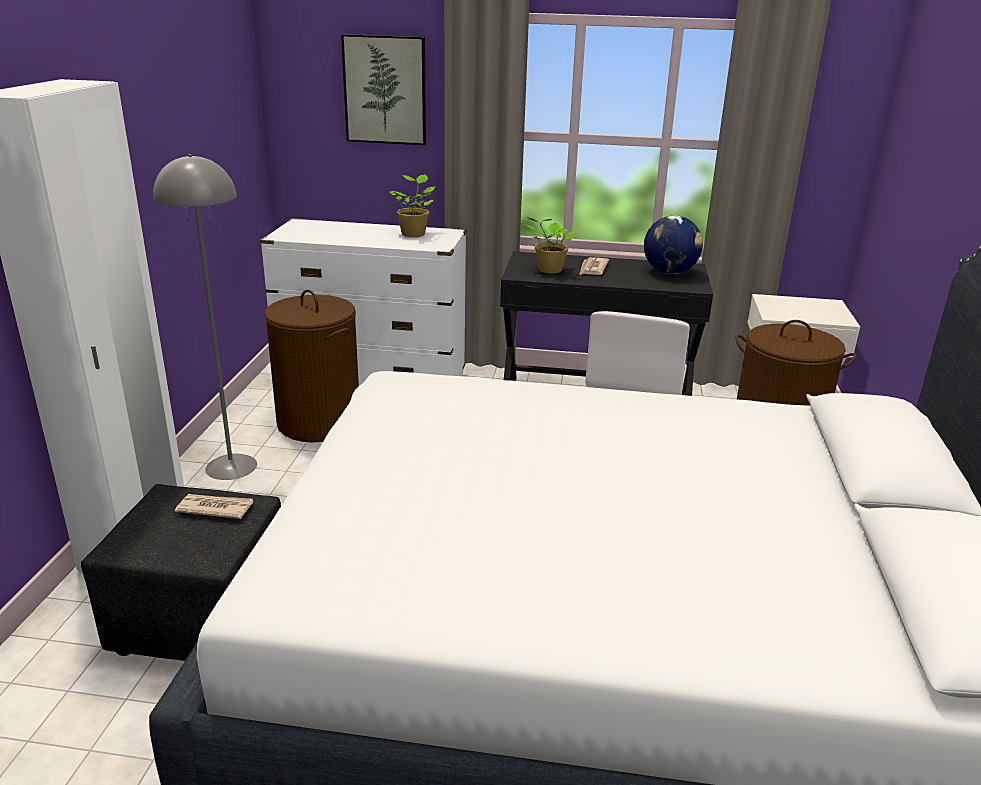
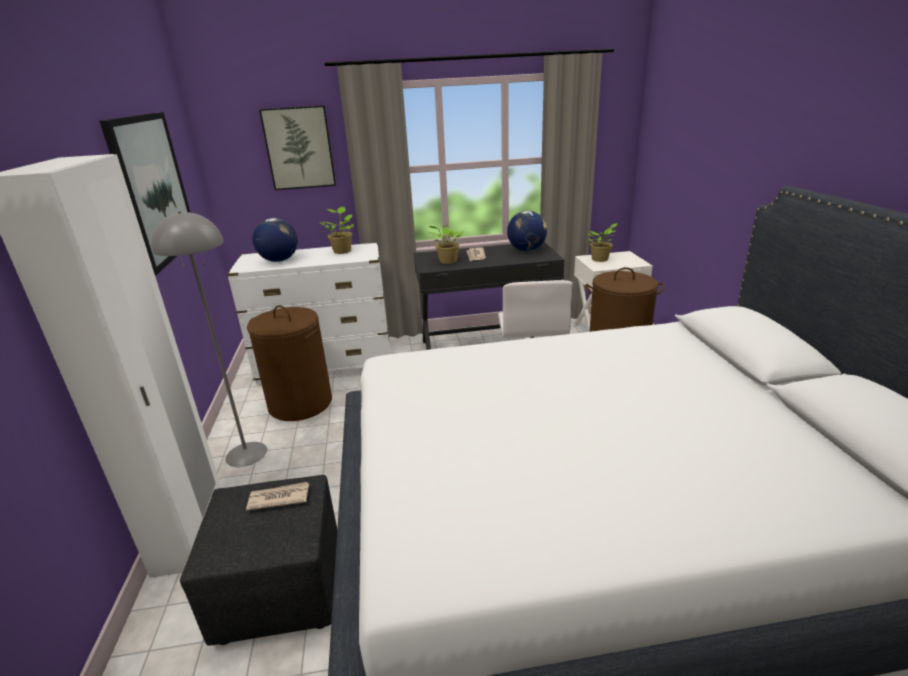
camera: 15 degrees left, 0 degrees up
none -> picture [100,112,191,275]
none -> globe [252,218,298,262]
none -> potted plant [587,223,617,262]

